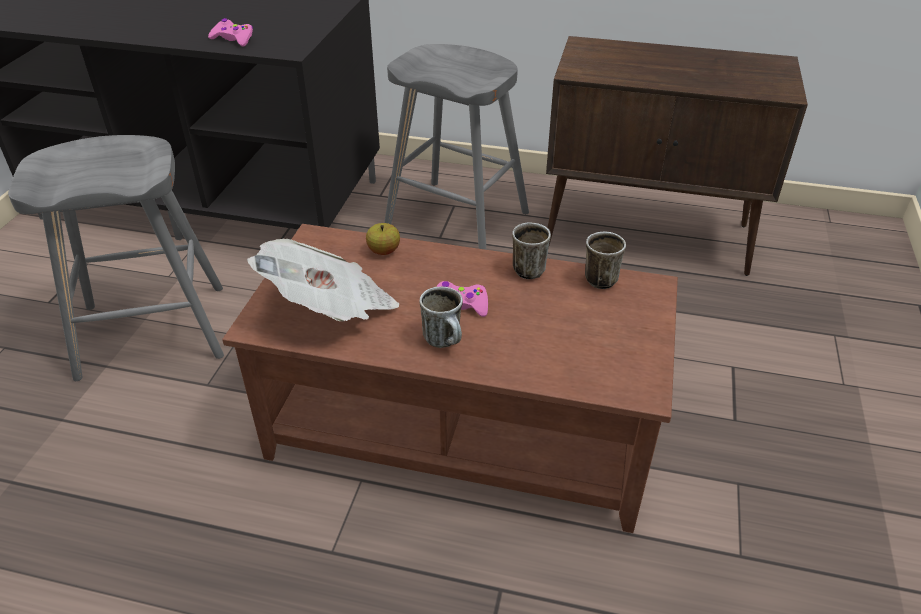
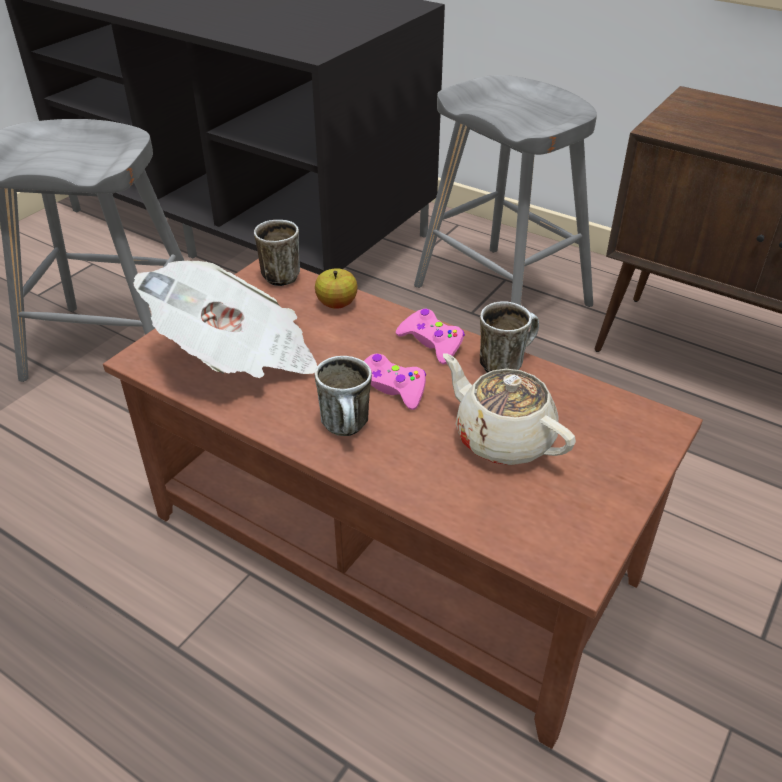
camera: 20 degrees right, 0 degrees up
pink game controller [208,18,253,46] -> pink game controller moved to [396,309,465,364]
mug [585,232,626,289] -> mug moved to [254,220,300,286]
none -> beige teapot [443,353,576,465]

